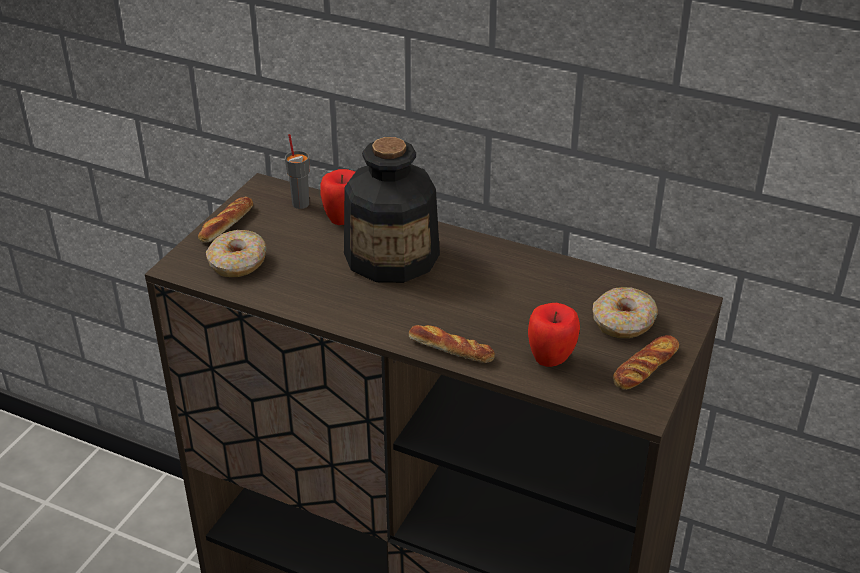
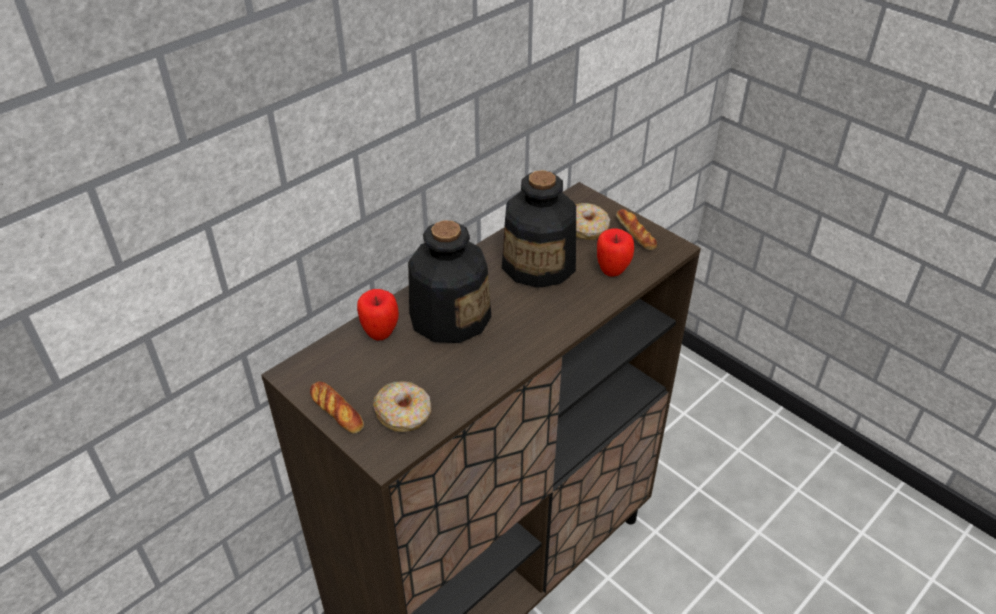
camera: 70 degrees left, 5 degrees up
grey cup [285,134,309,209] -> none
bread [409,325,495,363] -> none
none -> bottle [502,170,576,288]

